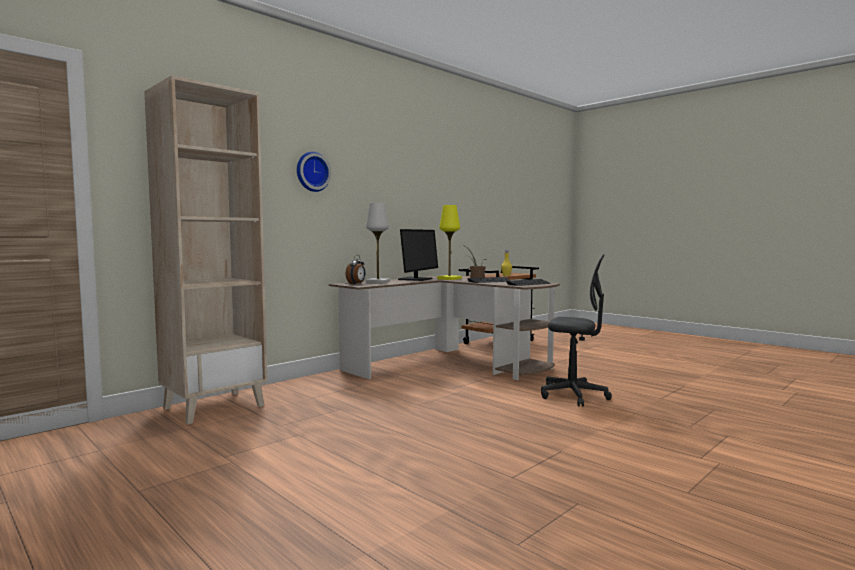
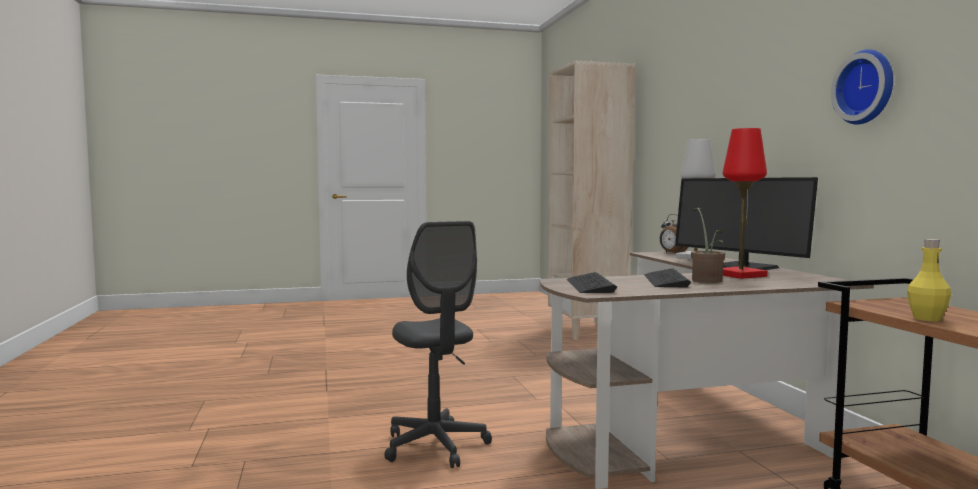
camera: 120 degrees right, 0 degrees up
wall clock [297,152,331,192] -> wall clock moved to [831,49,893,125]
yellow table lamp [437,205,462,280] -> red table lamp [722,128,768,279]
grey office chair [541,254,612,407] -> grey office chair turned 75 degrees counterclockwise [384,221,492,468]

